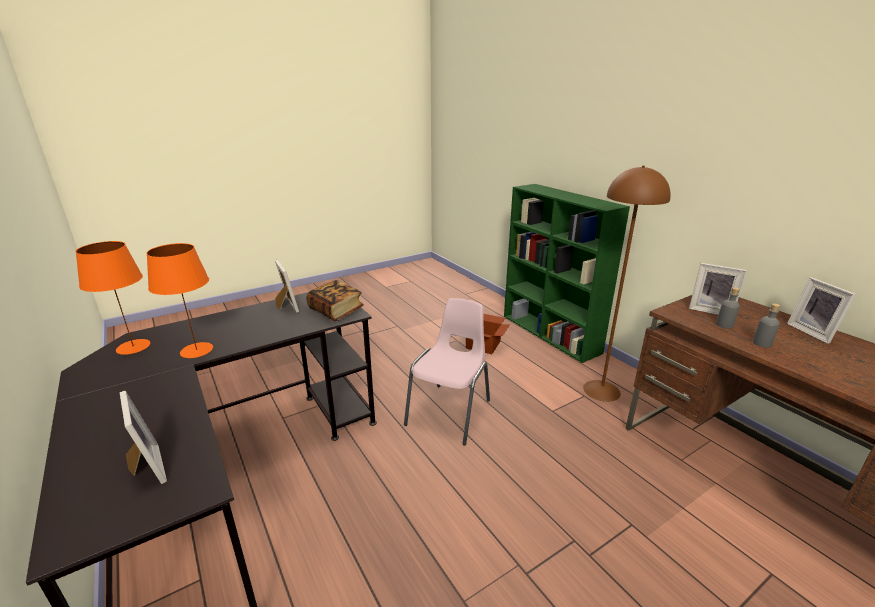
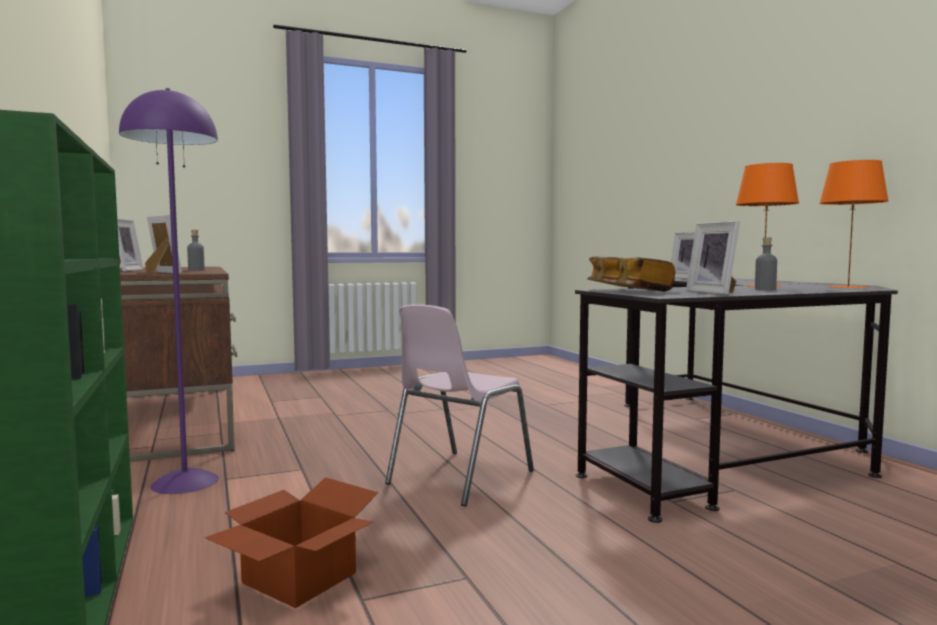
camera: 170 degrees left, 20 degrees down
brown floor lamp [583,166,671,402] -> purple floor lamp [119,88,219,494]
grey bottle [716,287,740,329] -> grey bottle moved to [755,237,777,290]

